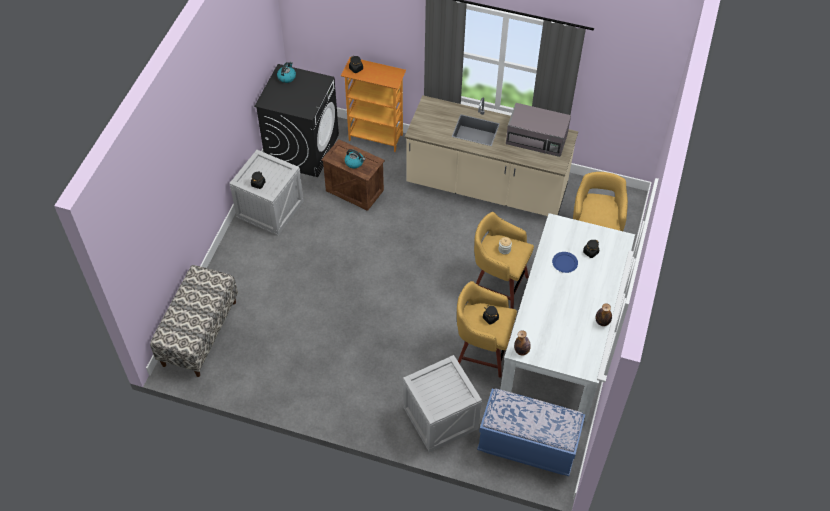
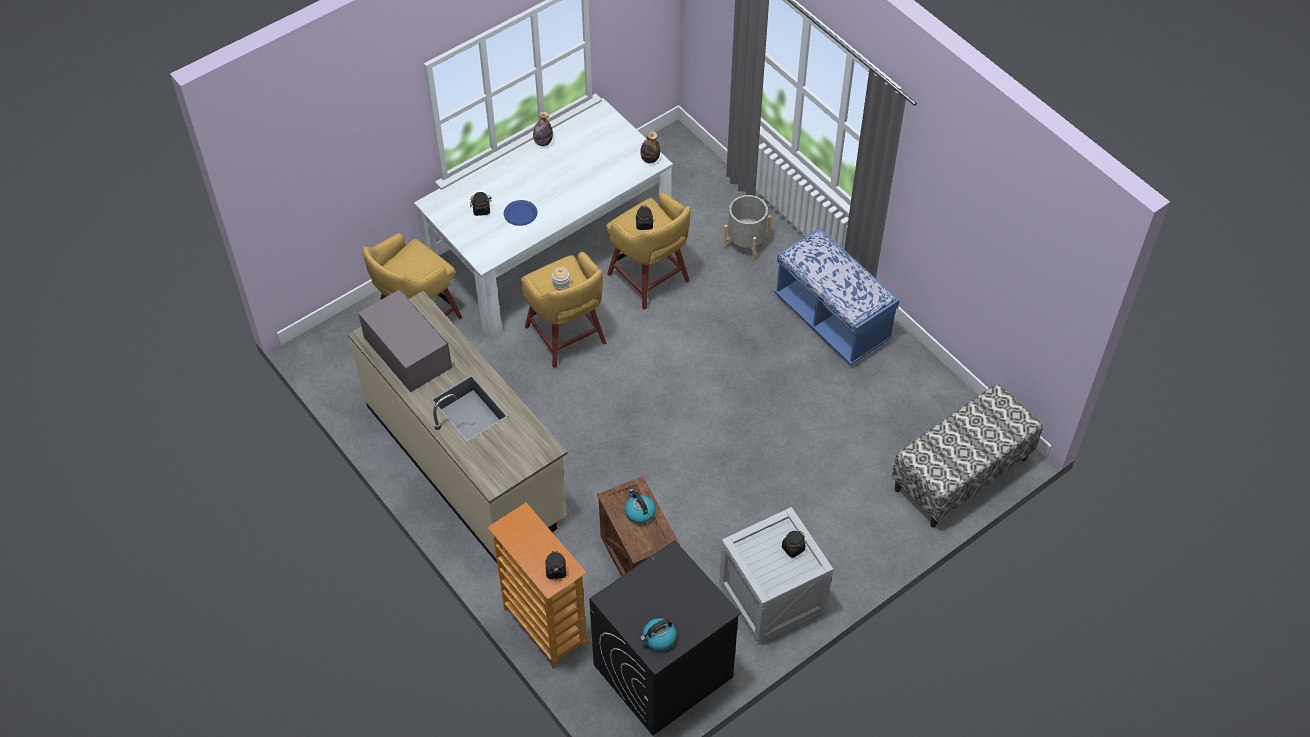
camera: 145 degrees left, 0 degrees up
crate [403,355,482,452] -> grey planter [723,195,771,262]
blue bench [477,388,585,476] -> blue bench moved to [774,228,900,365]

